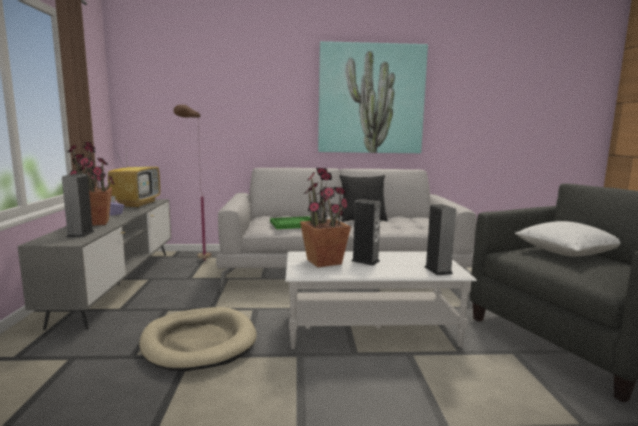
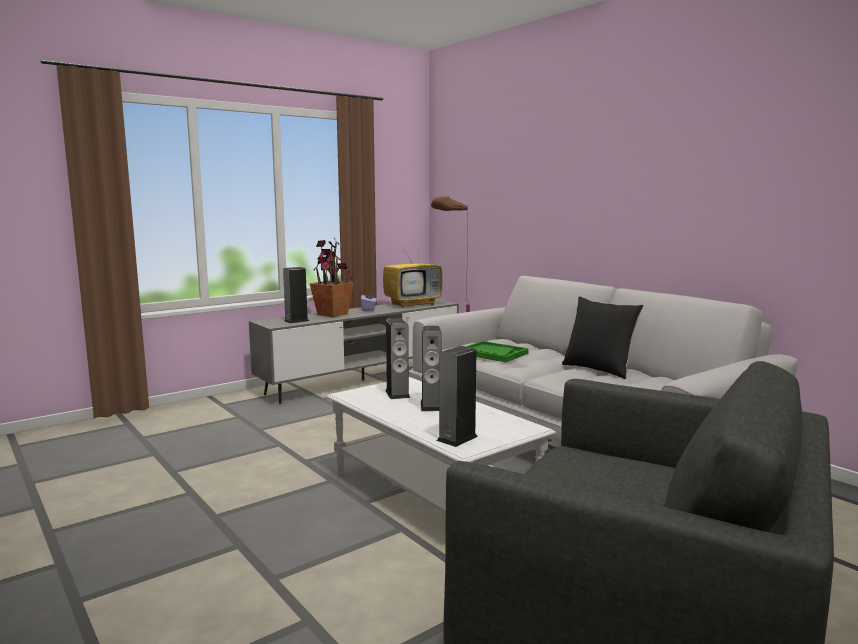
camera: 55 degrees right, 0 degrees up
beige dog bed [139,307,257,371] -> none
potted plant [300,168,351,267] -> speaker [385,318,410,399]
picture [318,41,428,153] -> none
white pillow [515,221,620,257] -> none

